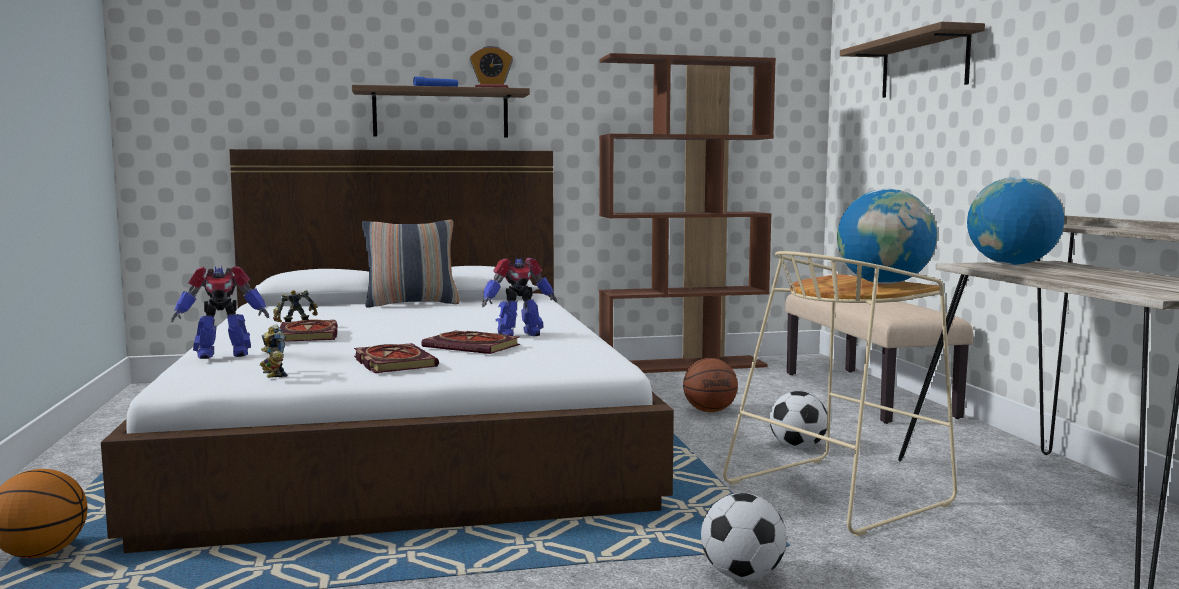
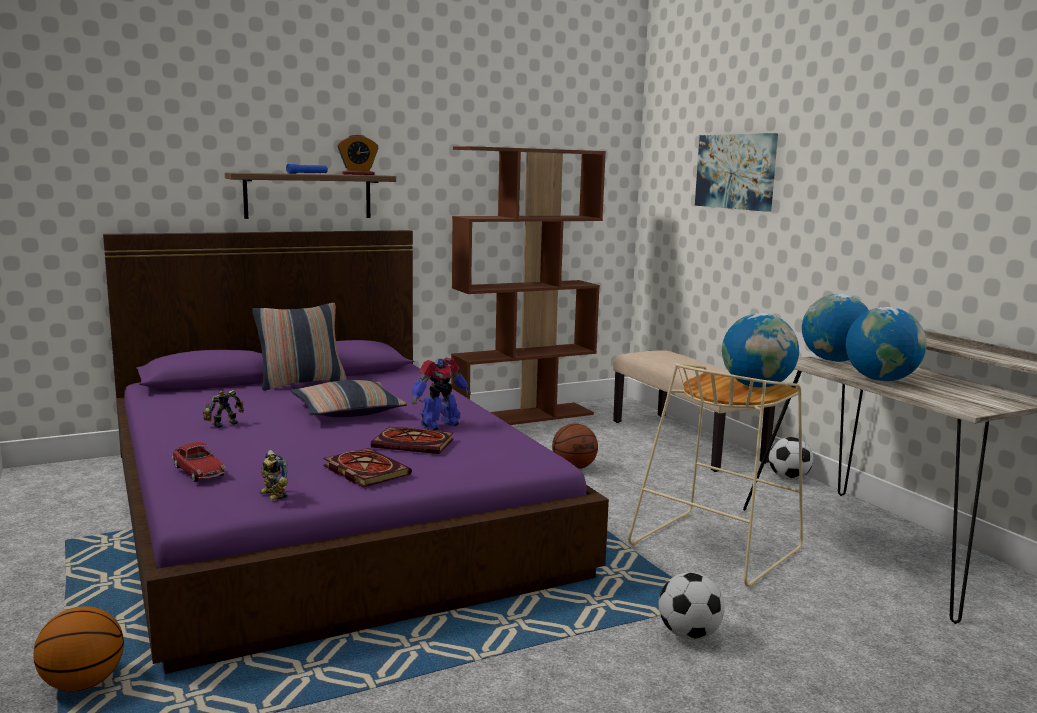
camera: 15 degrees left, 5 degrees up
white bed [101,149,674,553] -> purple bed [103,230,609,674]
toy robot [171,266,269,359] -> toy car [172,442,225,482]
book [280,320,338,342] -> none
football [770,391,827,449] -> football moved to [769,437,813,480]
shelf [840,22,985,98] -> picture [695,133,778,212]
none -> pillow [291,380,407,417]
none -> globe [846,307,927,381]

